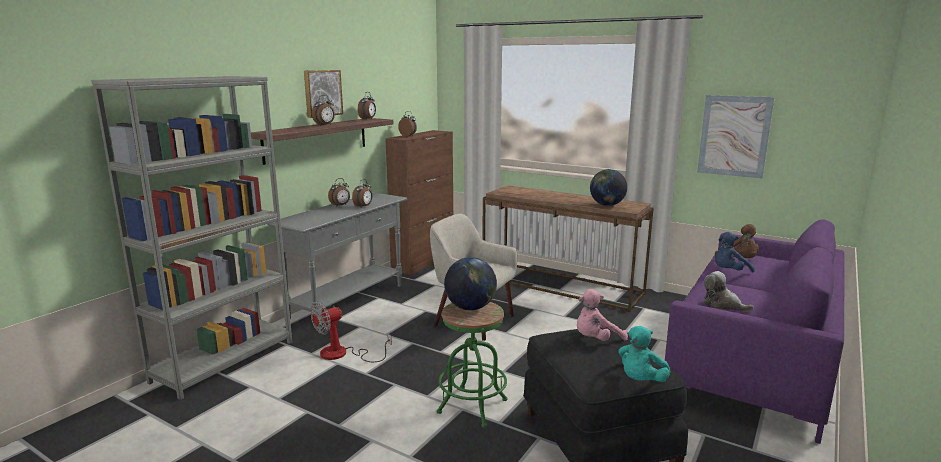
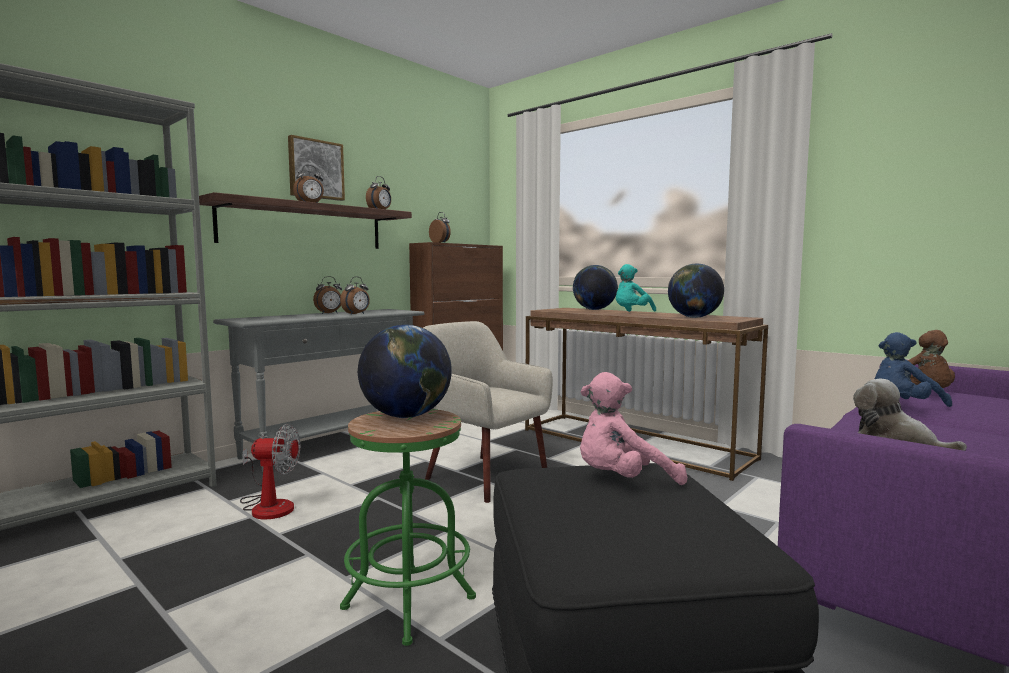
camera: 10 degrees right, 10 degrees down
fan [311,303,392,362] -> fan turned 150 degrees counterclockwise [240,424,300,520]
turquoise plush toy [618,326,670,382] -> turquoise plush toy moved to [616,264,656,312]
picture [697,95,775,178] -> none
none -> globe [573,265,618,310]

